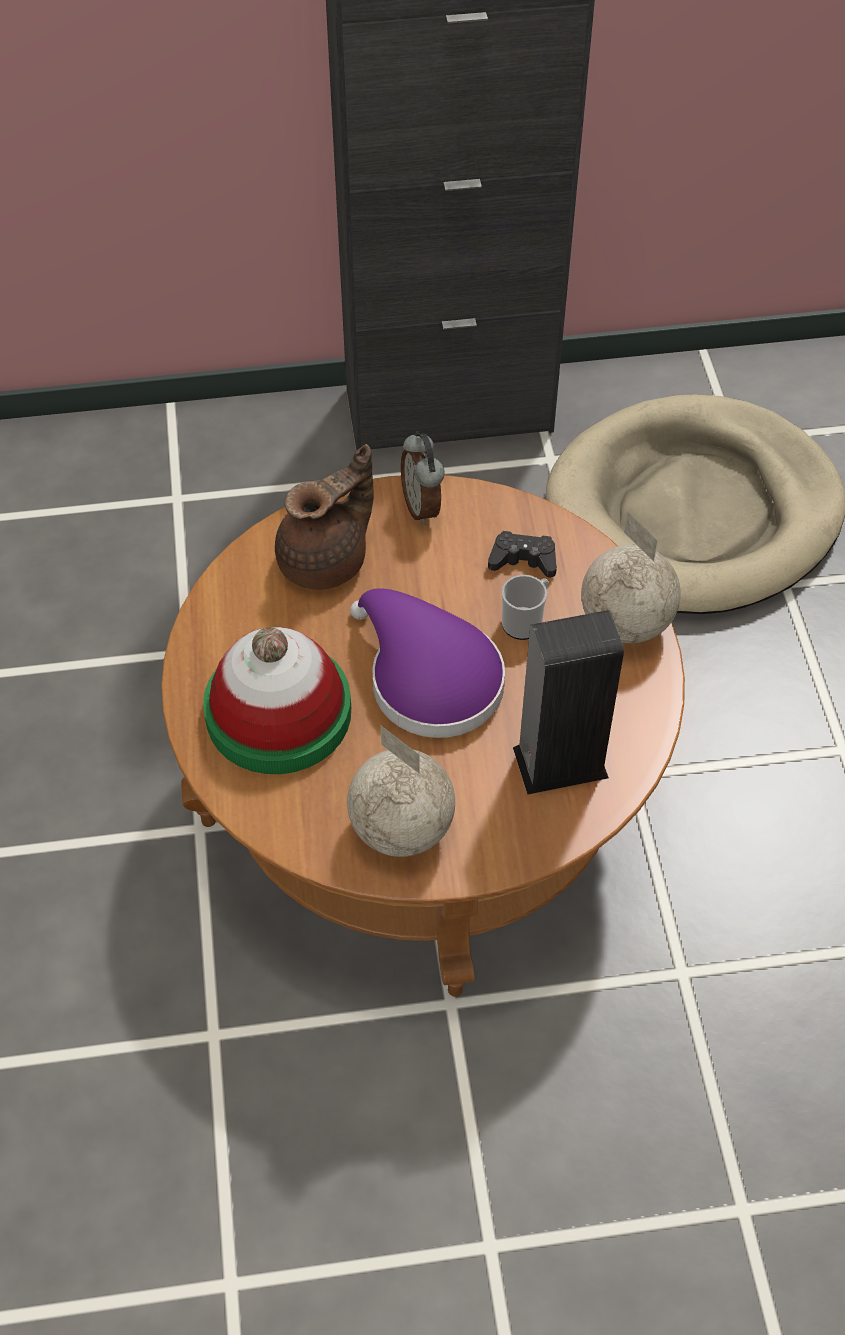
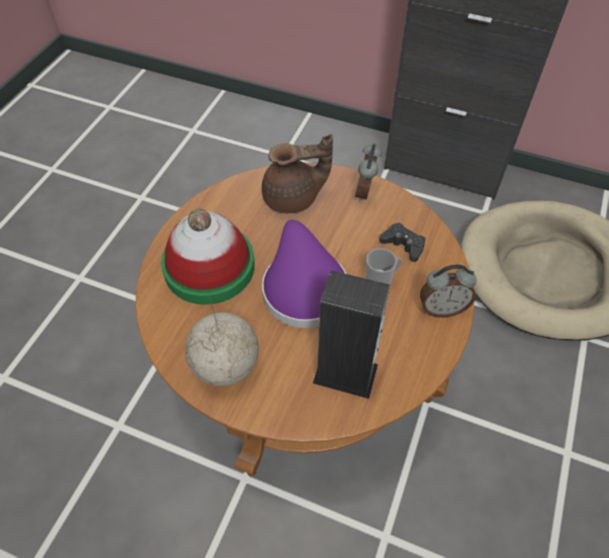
camera: 30 degrees right, 0 degrees up
globe [581,511,681,643] -> alarm clock [420,264,477,317]

